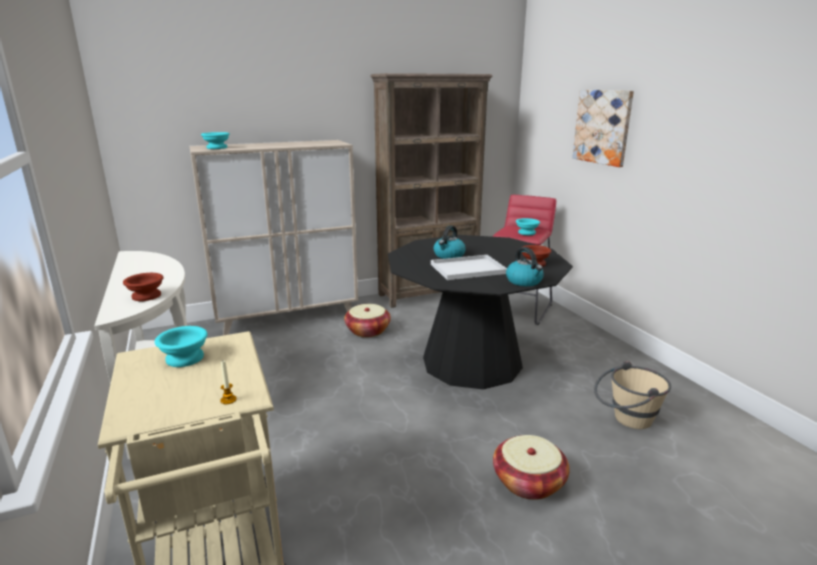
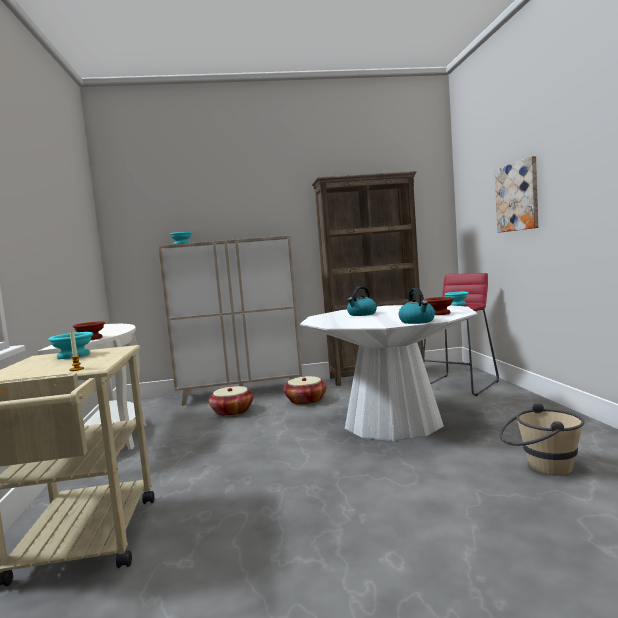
camera: 15 degrees right, 15 degrees down
black dining table [388,235,573,389] -> white dining table [300,305,478,441]
white tray [431,255,507,280] -> none
basket [493,435,570,500] -> basket moved to [208,386,253,416]

